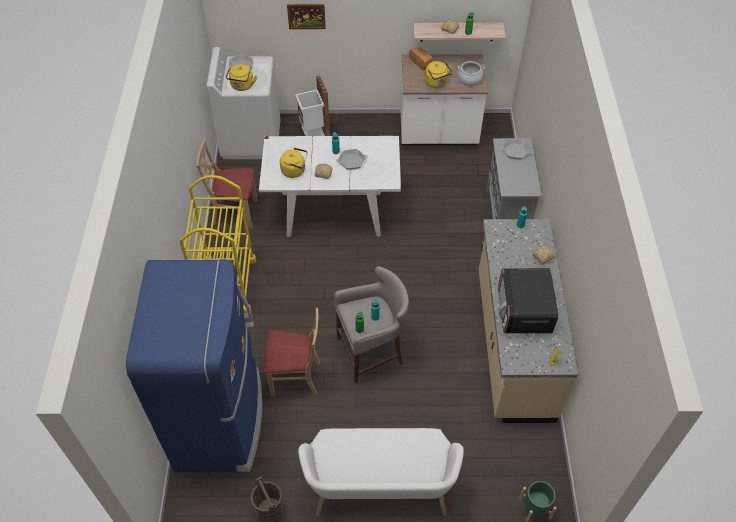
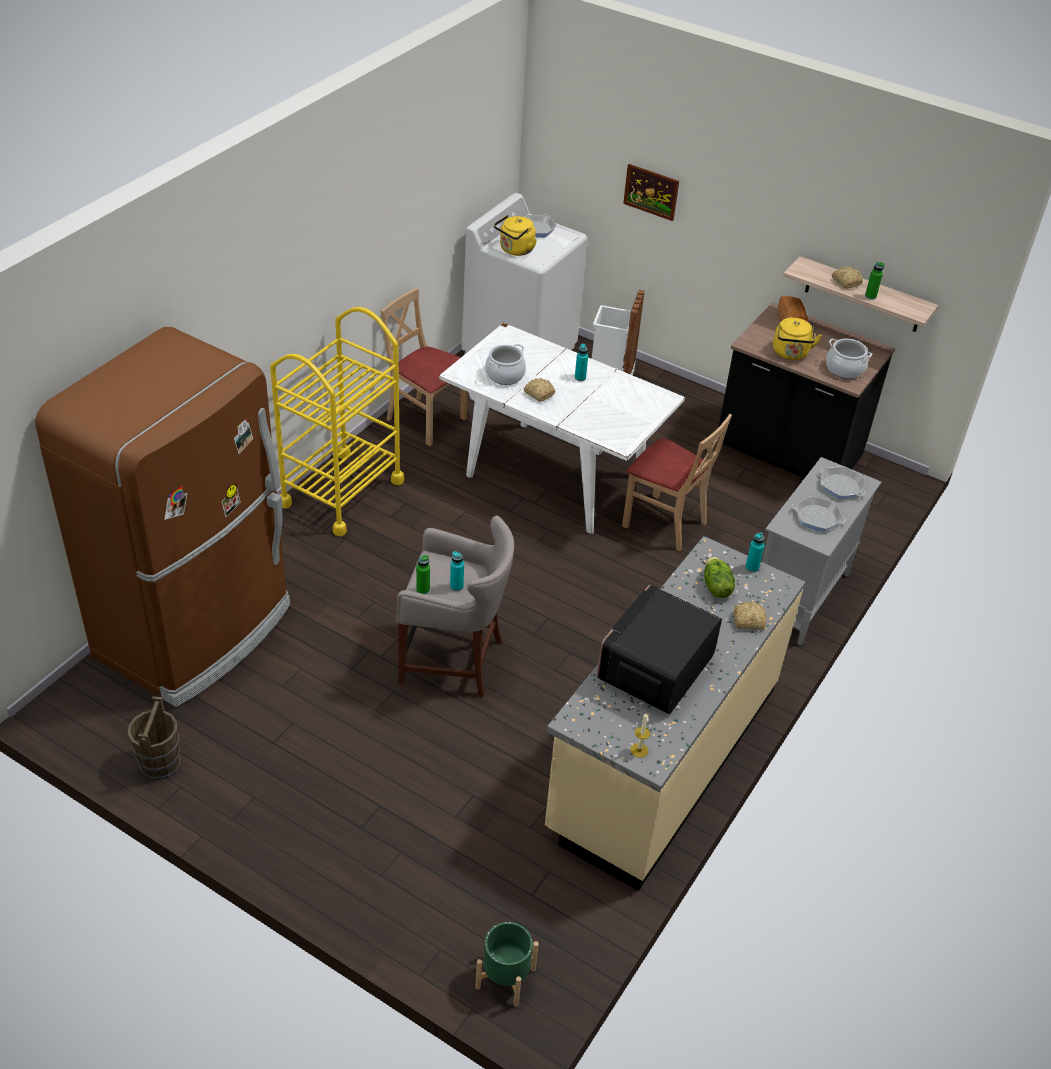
camera: 30 degrees right, 10 degrees down
blue fridge [126,259,262,472] -> brown fridge [35,327,290,707]
beige chair [264,308,320,397] -> beige chair moved to [622,414,732,552]
yellow kettle [280,148,308,178] -> cooking pot [485,344,526,385]
white bench [298,428,464,516] -> none
frying pan [336,149,367,170] -> frying pan moved to [792,496,846,532]
white counter [400,54,488,145] -> black counter [719,303,895,478]
none -> lettuce [704,557,735,598]

